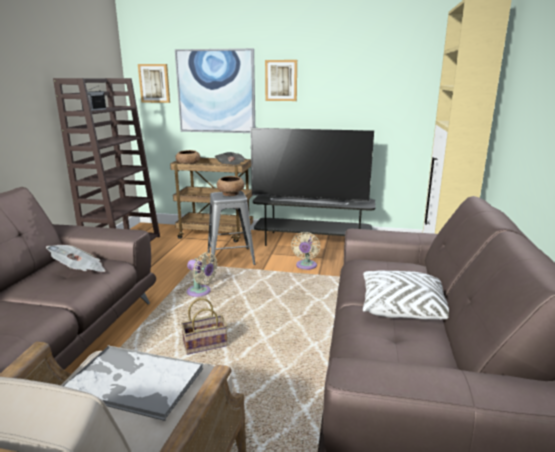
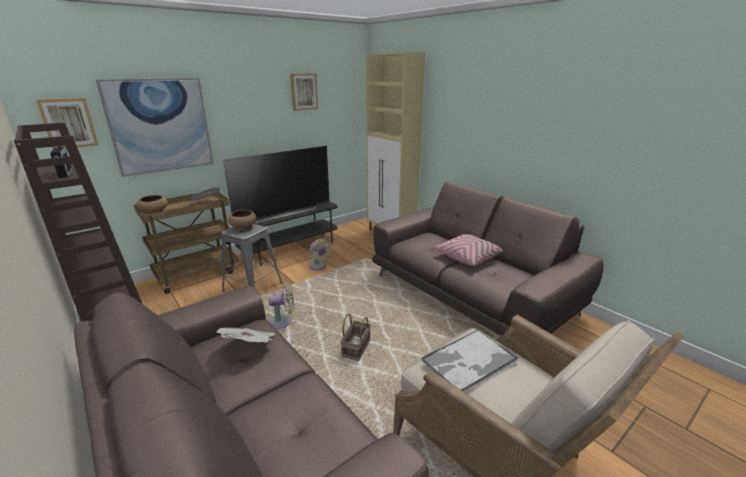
camera: 50 degrees left, 5 degrees up
picture [265,60,297,101] -> picture moved to [290,73,318,111]
white pillow [363,271,449,320] -> pink pillow [434,234,503,266]

